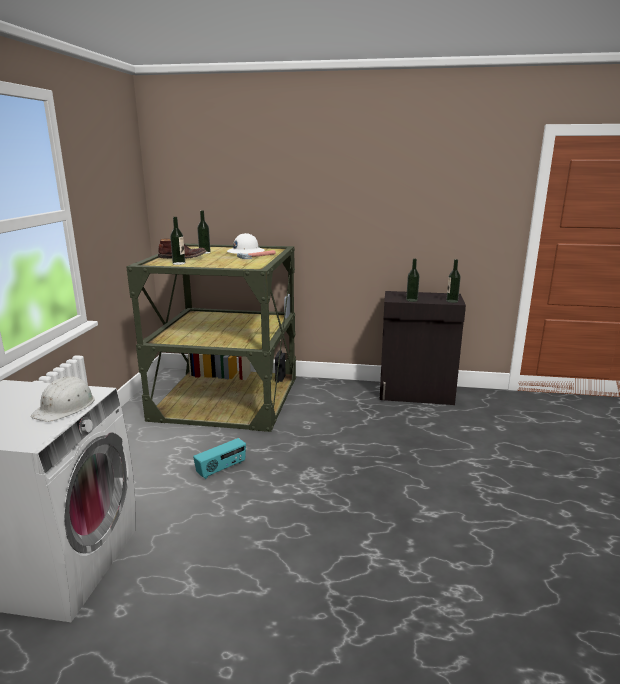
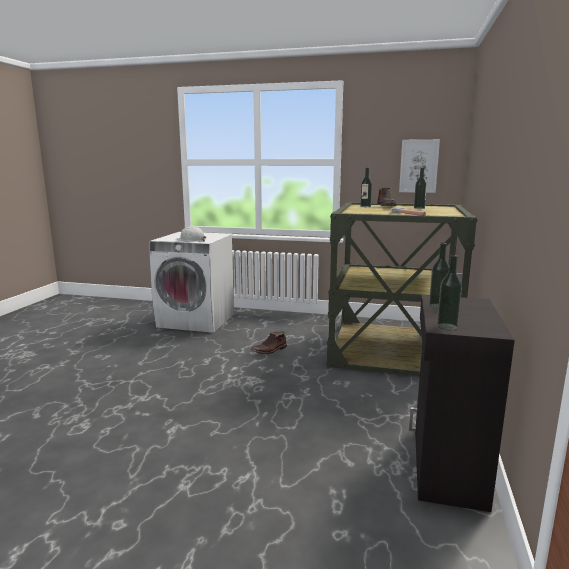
camera: 95 degrees right, 5 degrees down
radio [193,438,246,479] -> brown boot [251,331,287,354]
white hard hat [227,233,265,254] -> none
none -> picture [399,139,440,193]

